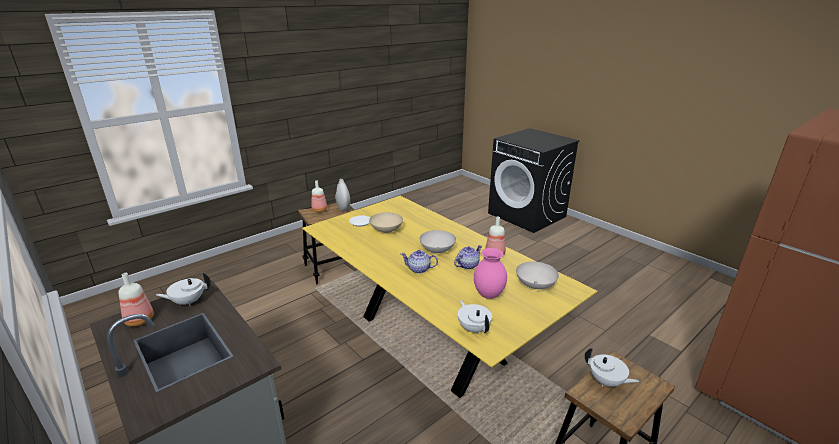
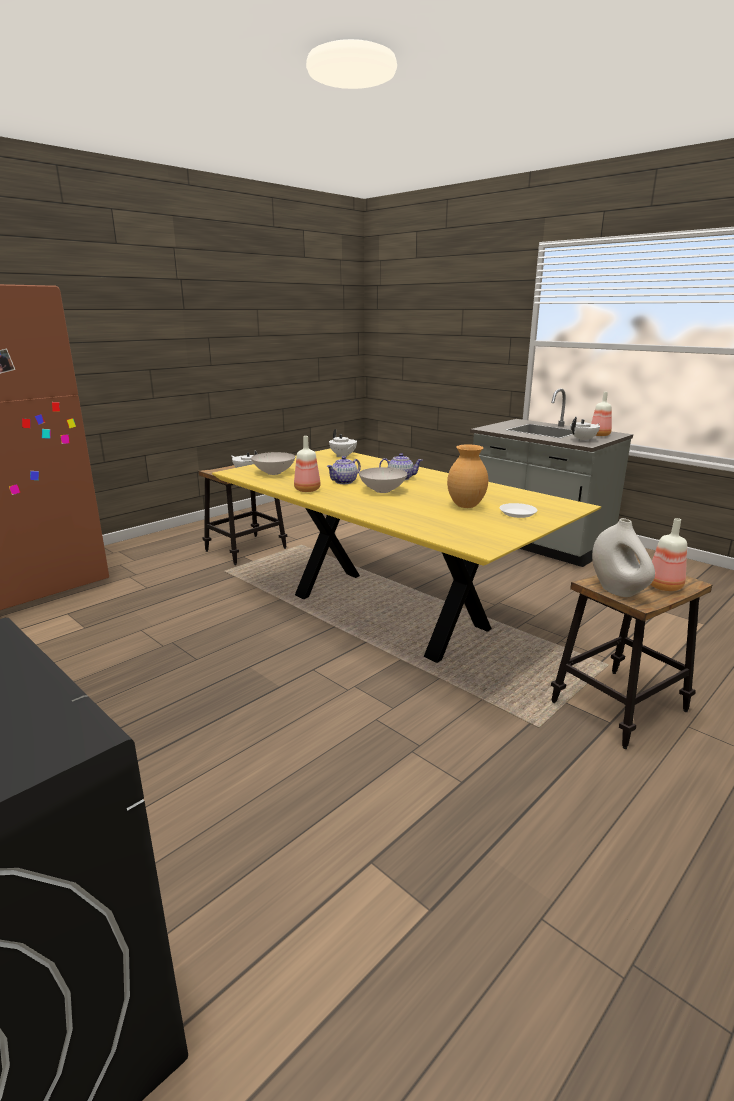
camera: 175 degrees right, 5 degrees down
beige bowl [369,212,403,233] -> brown vase [447,444,488,508]
pink vase [474,248,507,299] -> none

